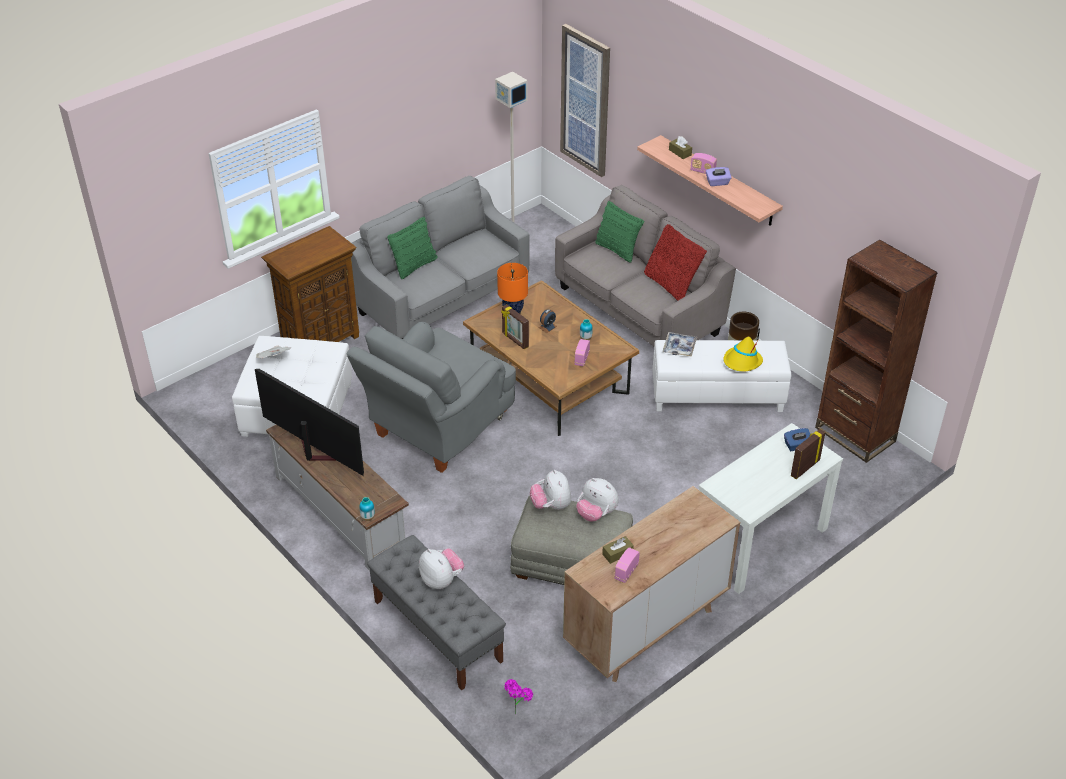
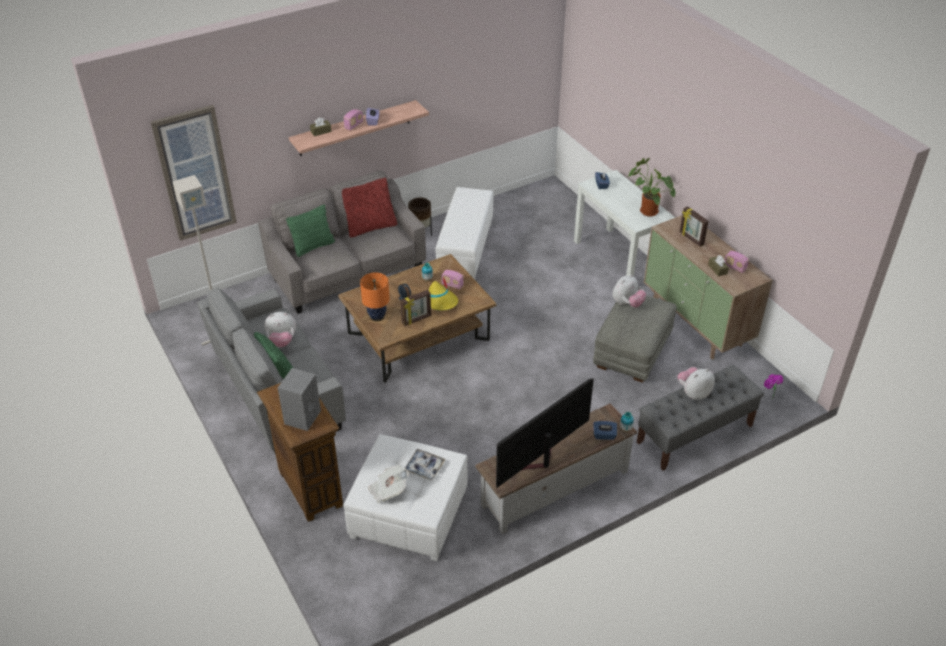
camera: 80 degrees left, 0 degrees up
grey armchair [346,322,516,473] -> none
plush toy [530,470,571,510] -> plush toy moved to [264,312,296,347]
tray [663,332,697,357] -> tray moved to [405,449,446,480]
yellow hat [723,337,763,372] -> yellow hat moved to [429,276,458,311]
picture frame [791,429,825,479] -> picture frame moved to [680,206,709,247]
brown bookcase [815,240,938,463] -> none
none -> grey speaker [278,368,321,431]
none -> blue tissue box [593,421,617,440]
none -> potted plant [628,158,675,217]

